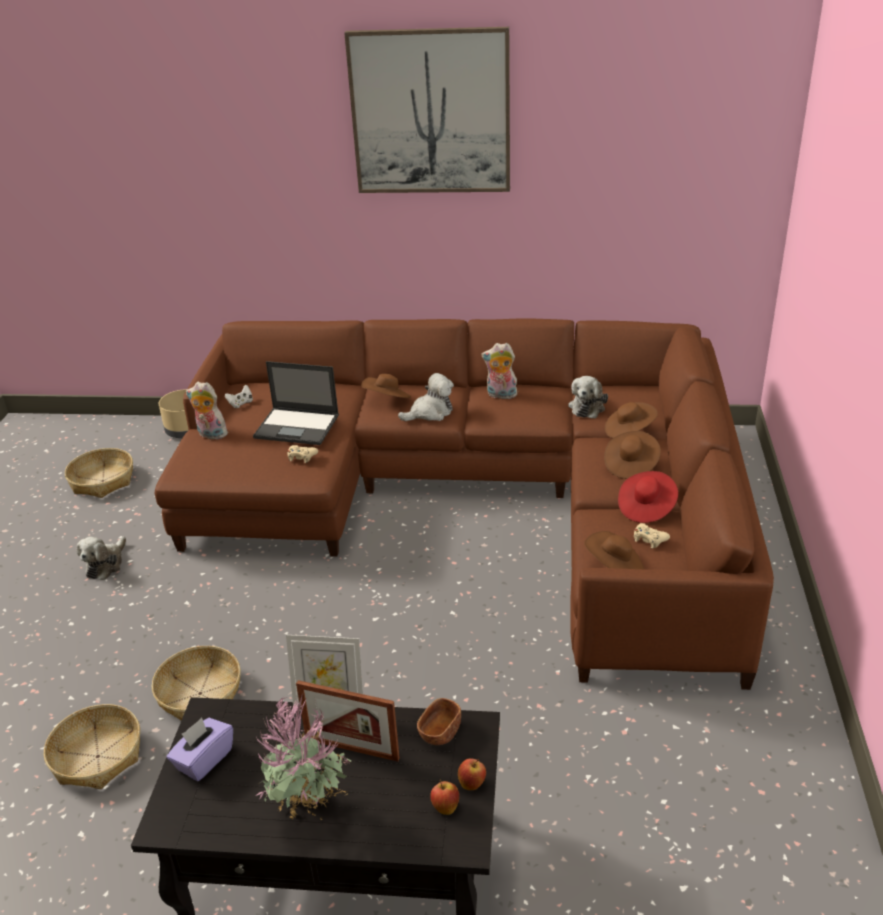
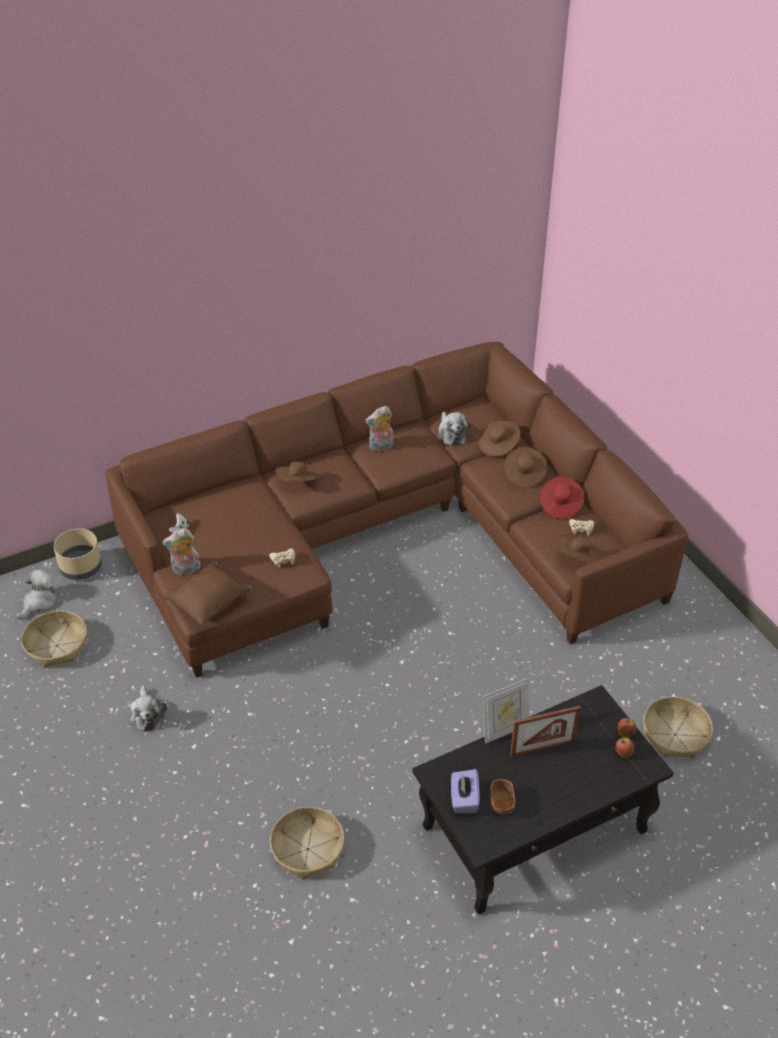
camera: 35 degrees left, 10 degrees up
basket [152,646,241,720] -> basket moved to [643,696,713,758]
laptop [253,361,339,445] -> none
potted plant [255,693,351,820] -> none
picture [344,27,510,193] -> none
plush toy [398,373,454,421] -> plush toy moved to [16,569,56,620]
brown bowl [417,698,461,745] -> brown bowl moved to [490,779,515,814]
none -> brown pillow [163,560,251,624]

